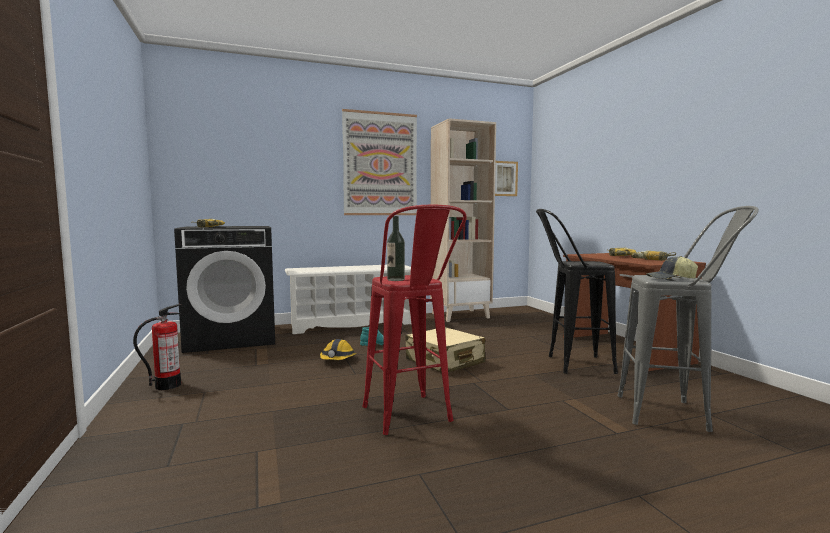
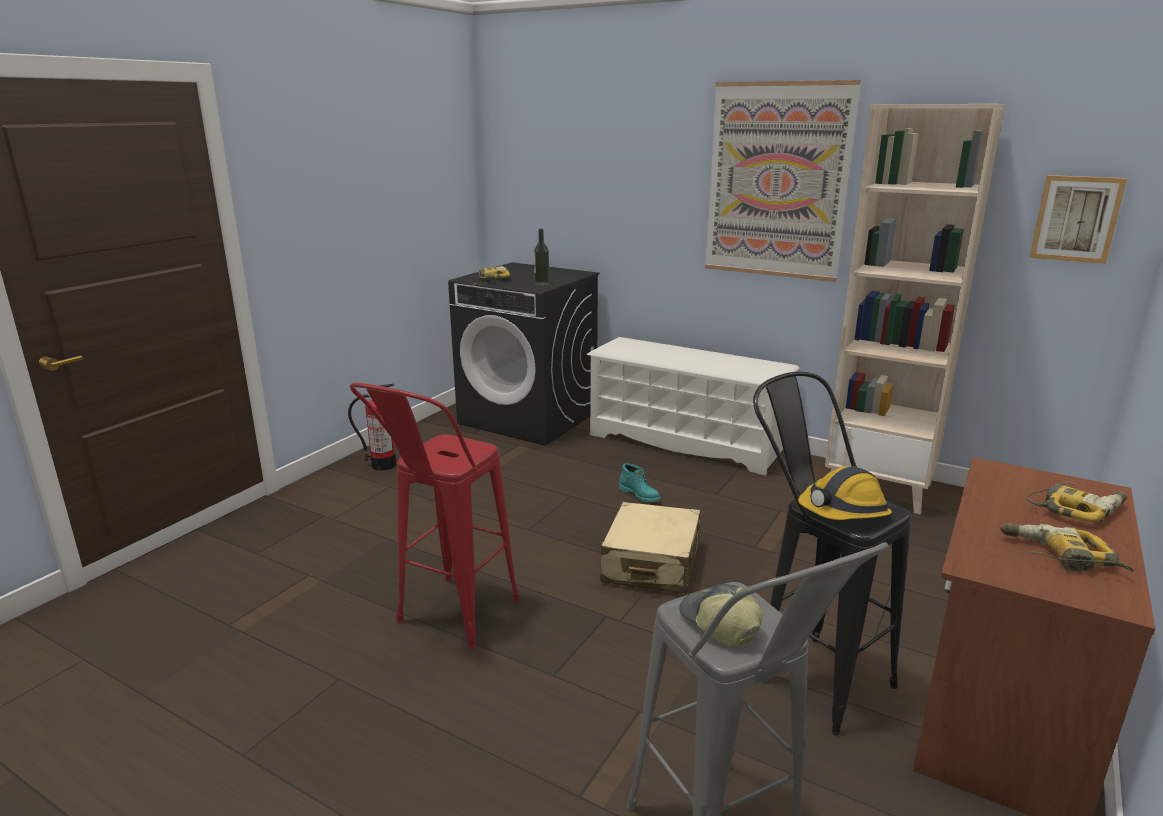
camera: 50 degrees right, 15 degrees up
hard hat [320,339,357,360] -> hard hat moved to [798,466,892,520]
bottle [387,216,405,281] -> bottle moved to [534,229,549,286]

